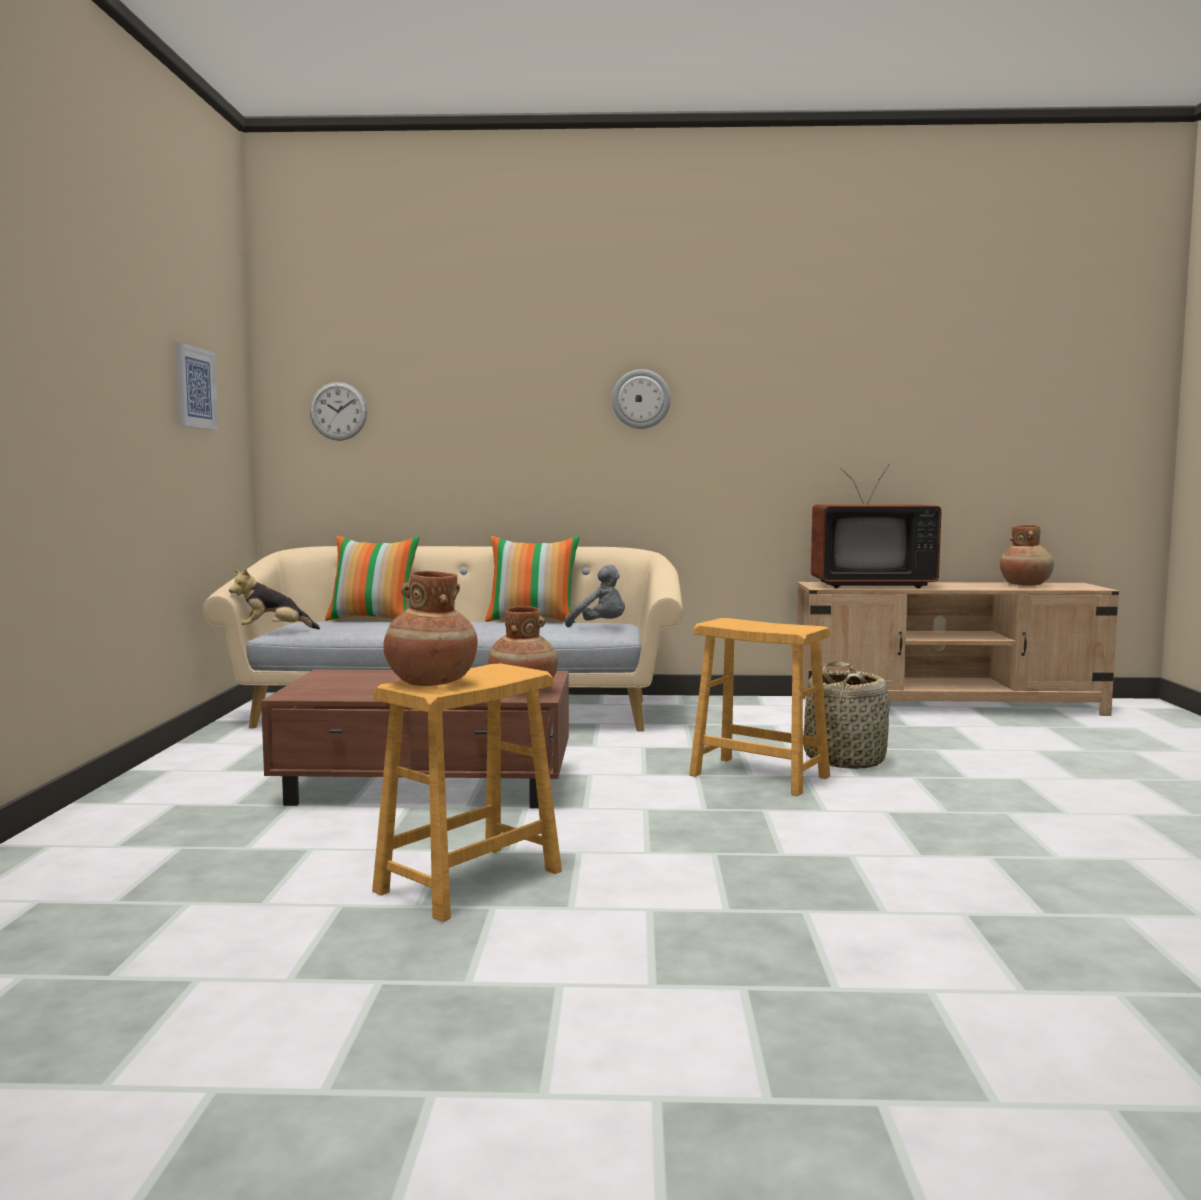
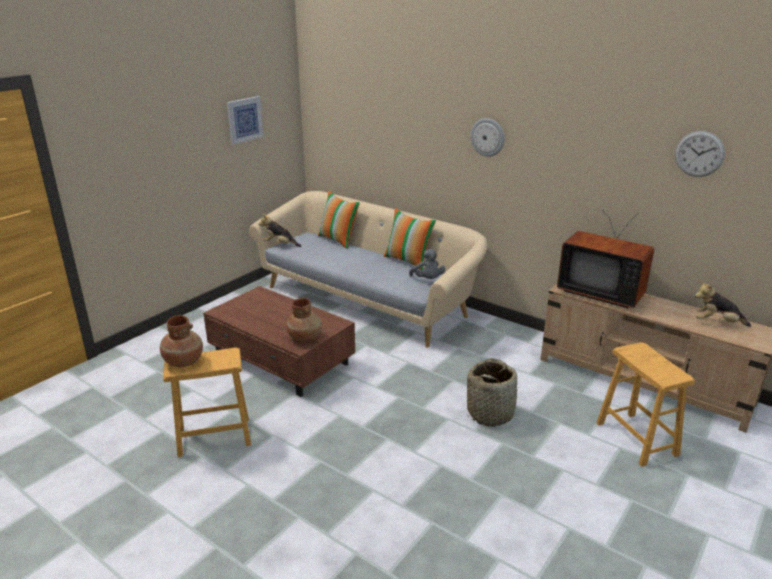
camera: 35 degrees right, 20 degrees up
wall clock [310,382,367,441] -> wall clock moved to [675,131,725,177]
brown stool [689,618,830,796] -> brown stool moved to [596,342,695,467]
brown vase [1000,525,1054,586] -> plush toy [695,281,751,327]

